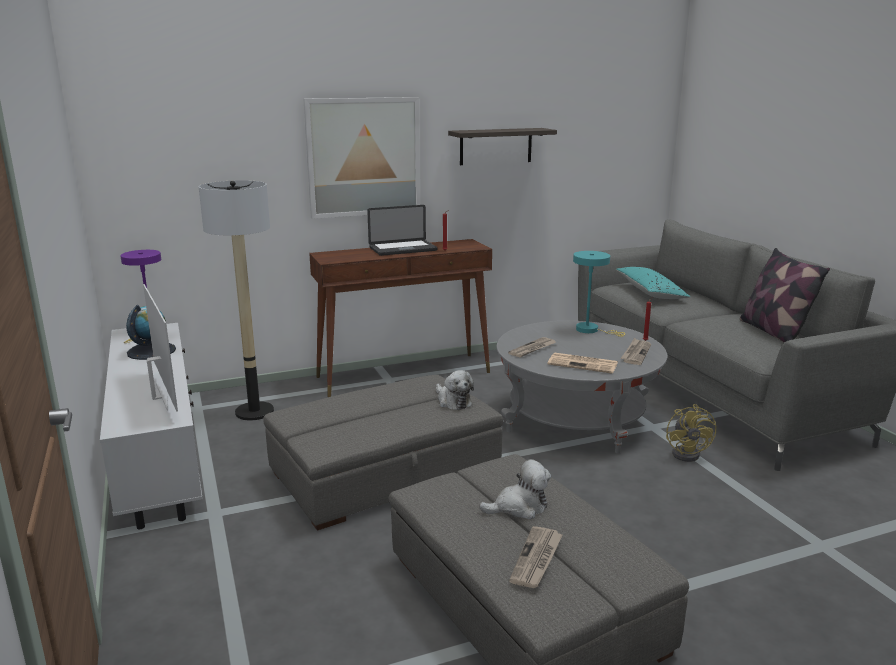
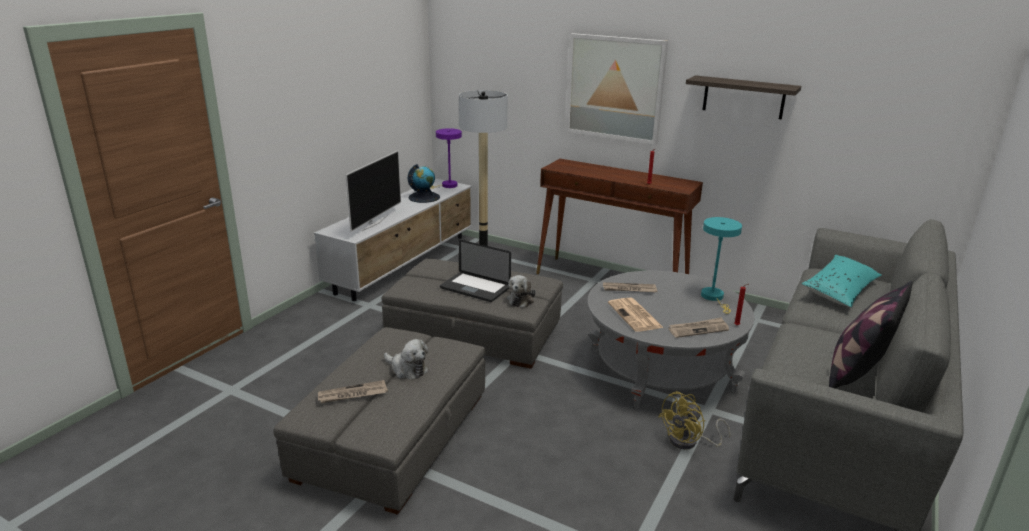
camera: 50 degrees right, 5 degrees up
laptop [367,205,438,256] -> laptop moved to [440,240,511,302]

